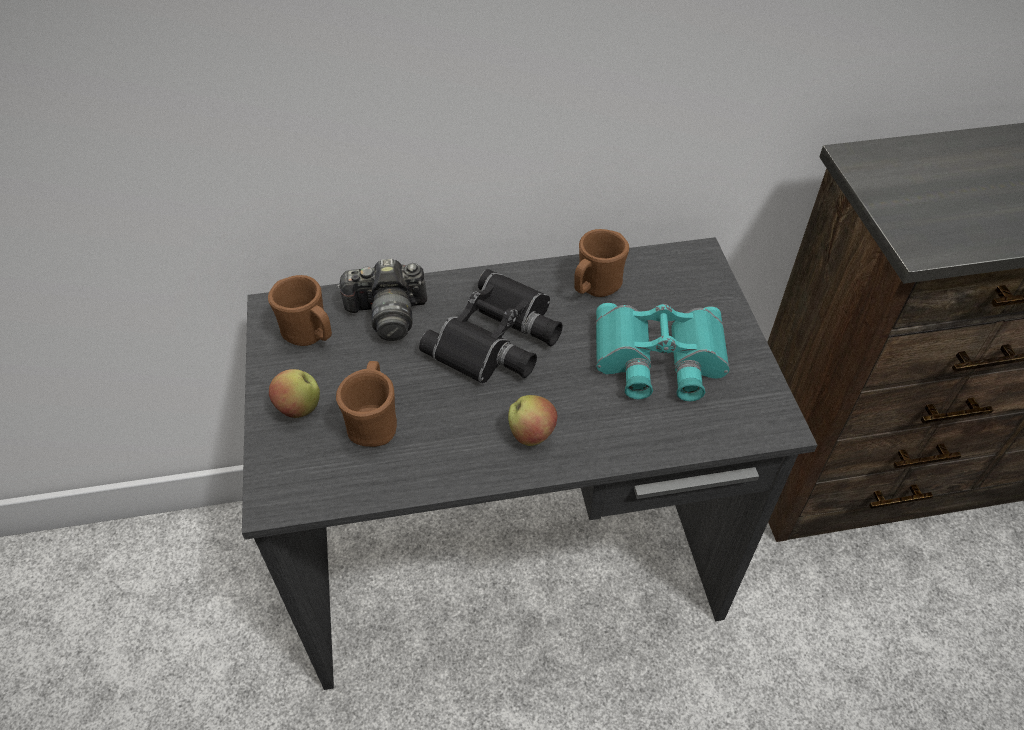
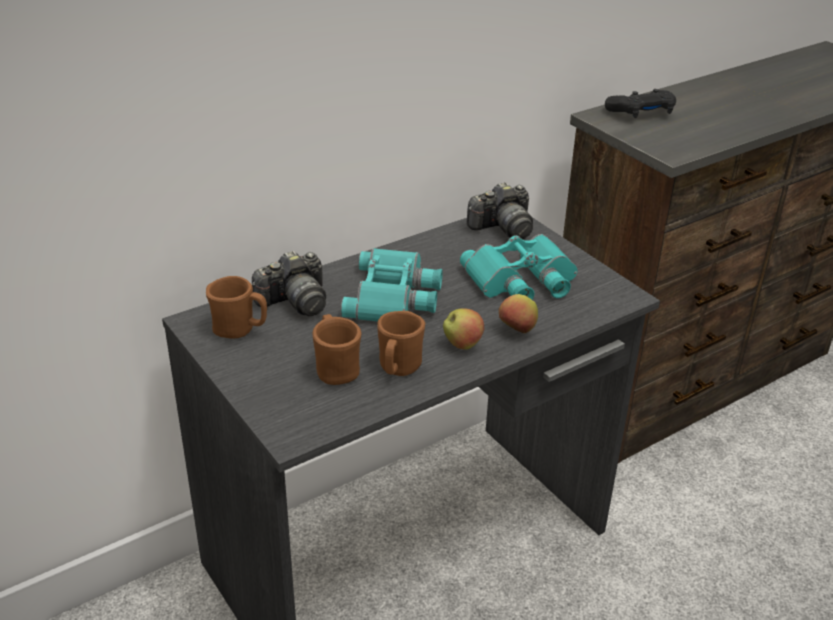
camera: 25 degrees left, 15 degrees down
apple [269,369,320,418] -> apple moved to [499,294,538,334]
black binoculars [419,269,563,384] -> turquoise binoculars [341,248,443,321]
brown mug [574,229,629,297] -> brown mug moved to [377,311,425,376]
none -> camera [467,182,533,239]
none -> black game controller [605,89,676,118]

